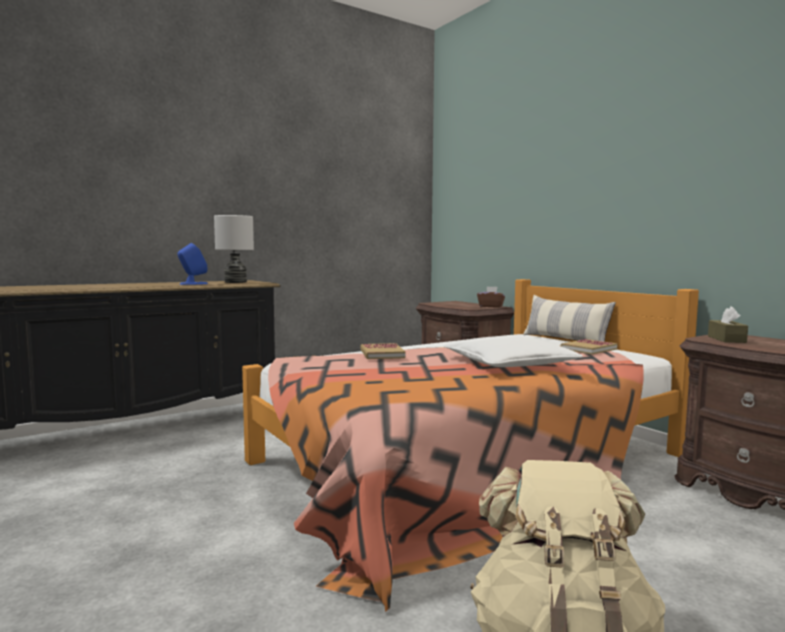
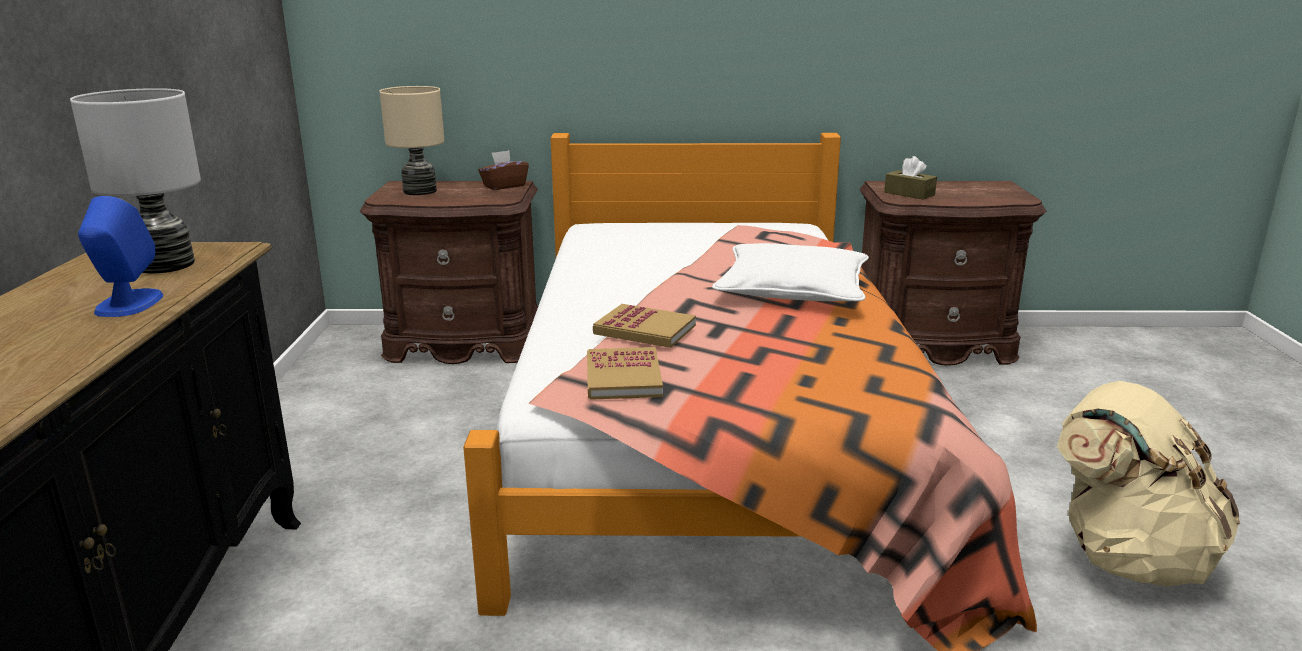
camera: 55 degrees left, 15 degrees up
pillow [523,295,616,342] -> none
book [561,339,618,355] -> book moved to [587,347,663,400]
none -> beige table lamp [380,86,445,195]

